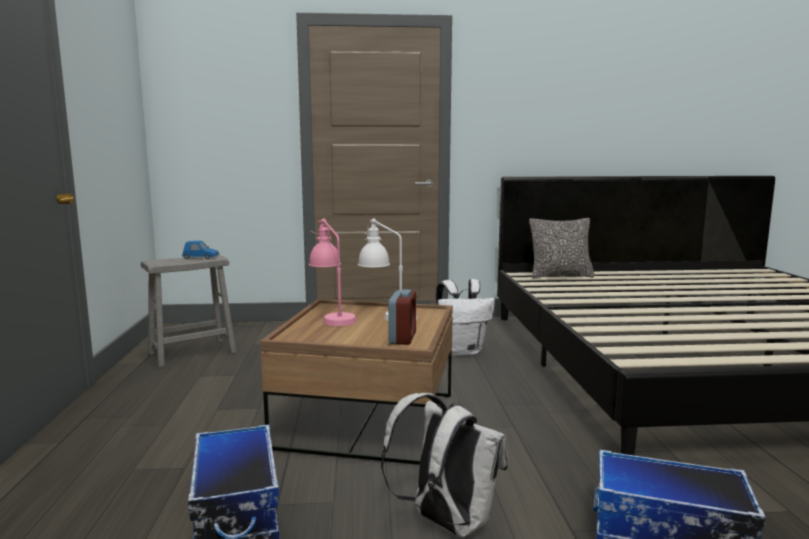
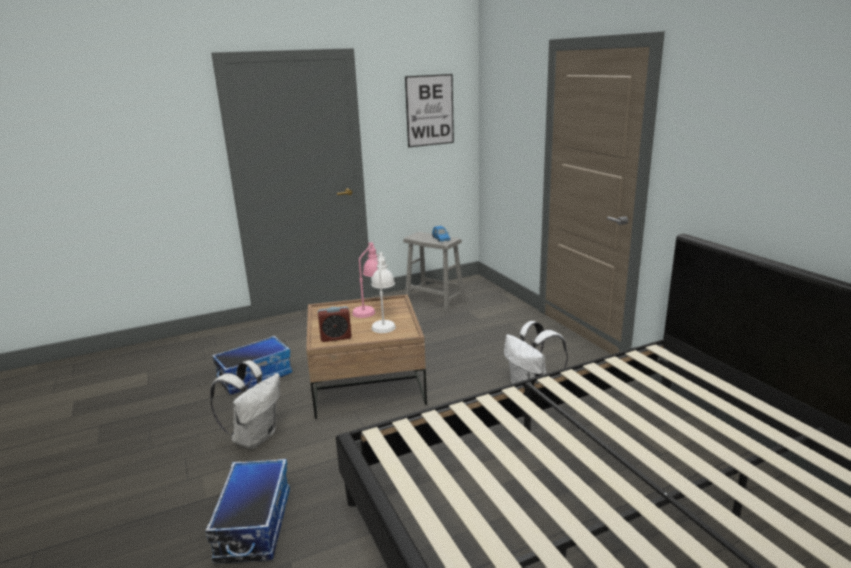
camera: 70 degrees right, 10 degrees up
pillow [529,218,595,278] -> none
none -> picture [405,74,454,147]

